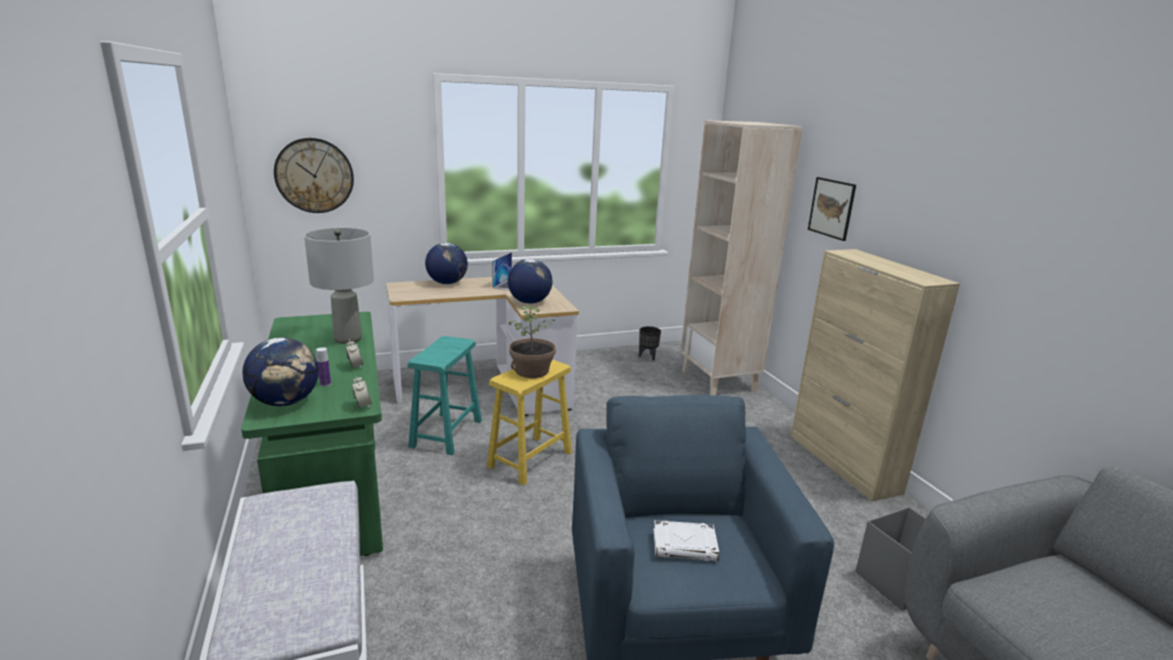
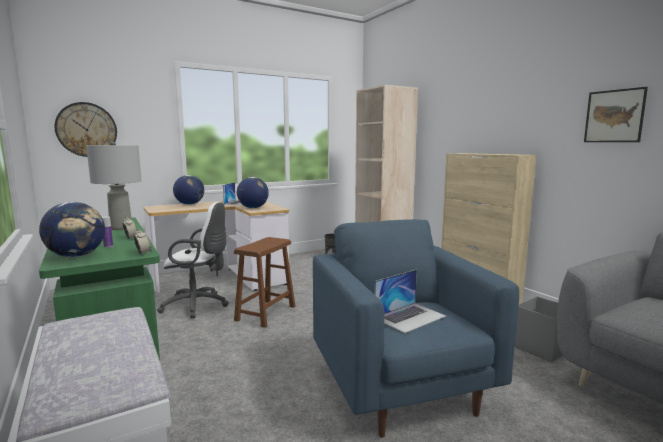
camera: 10 degrees left, 10 degrees down
turquoise stool [407,336,482,455] -> white office chair [157,202,229,318]
yellow stool [487,360,572,485] -> brown stool [234,237,296,328]
potted plant [509,305,556,378] -> none
white book [654,520,719,561] -> laptop [374,269,446,333]
picture [808,177,856,241] -> picture moved to [584,87,648,142]

